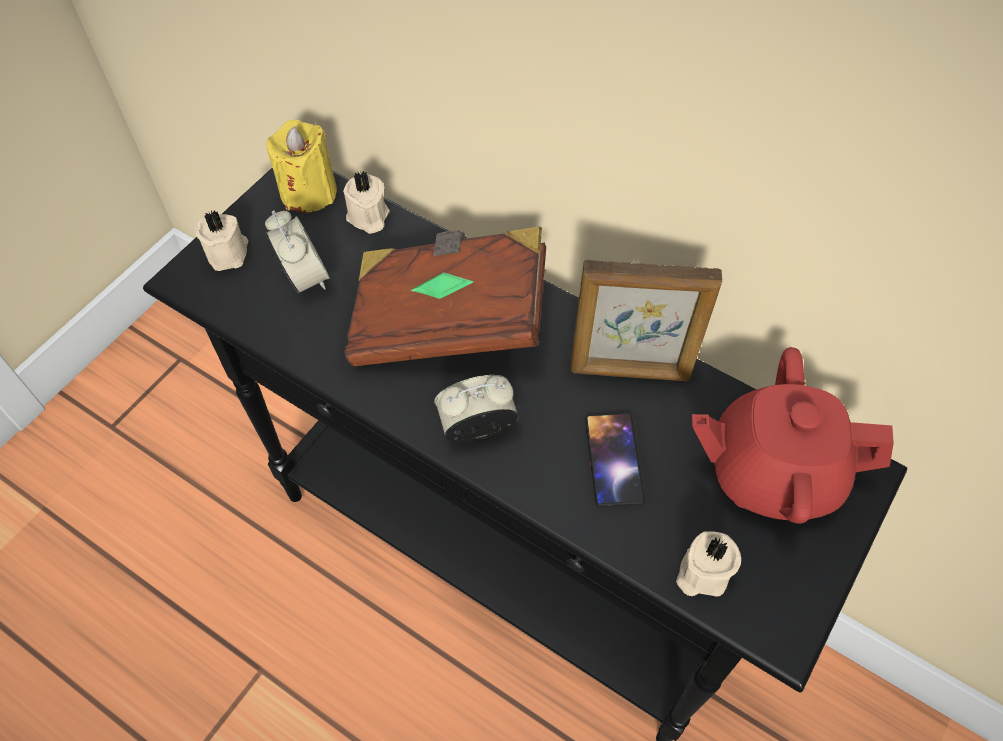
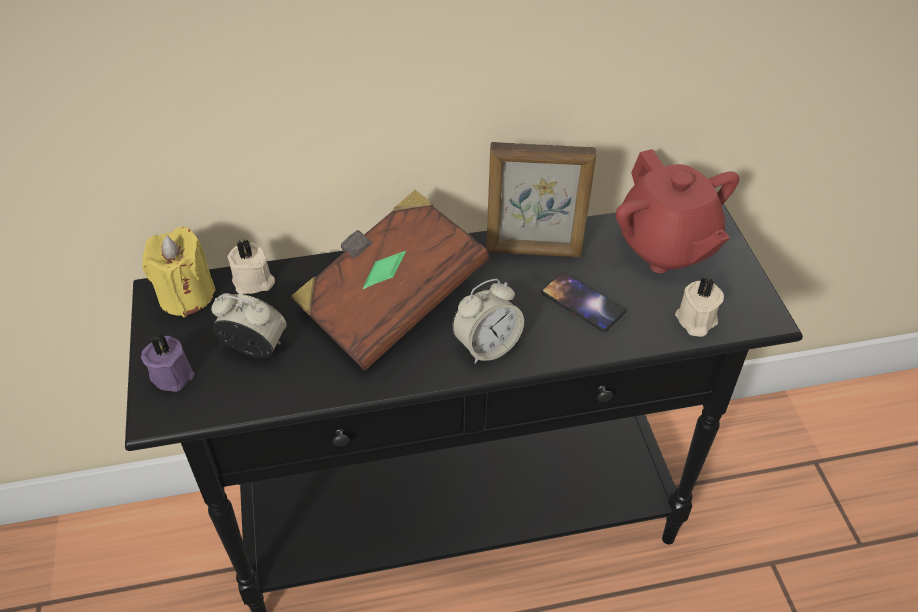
camera: 45 degrees left, 10 degrees down
beige candle [195,210,248,271] -> purple candle [141,334,195,392]
alarm clock [434,375,518,442] -> alarm clock turned 150 degrees counterclockwise [452,279,524,364]
picture frame [571,260,722,381] -> picture frame turned 45 degrees clockwise [486,142,596,257]
red teapot [692,347,894,524] -> red teapot turned 75 degrees counterclockwise [616,149,739,273]

